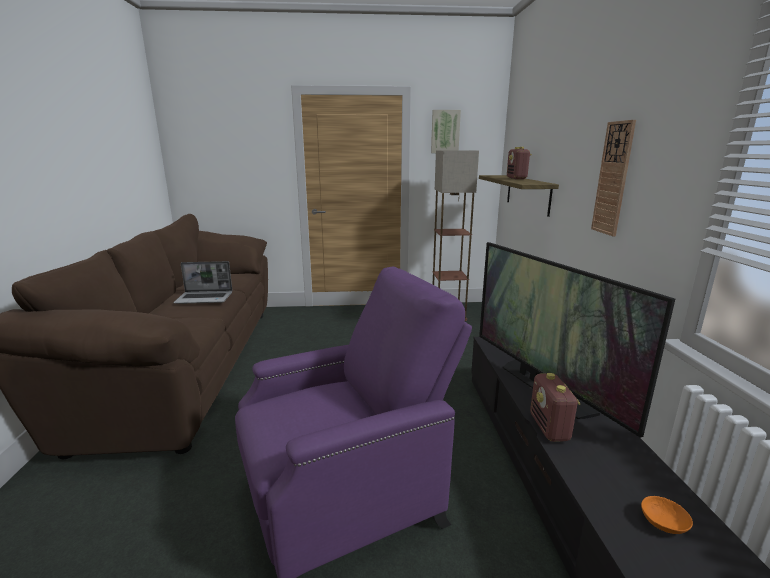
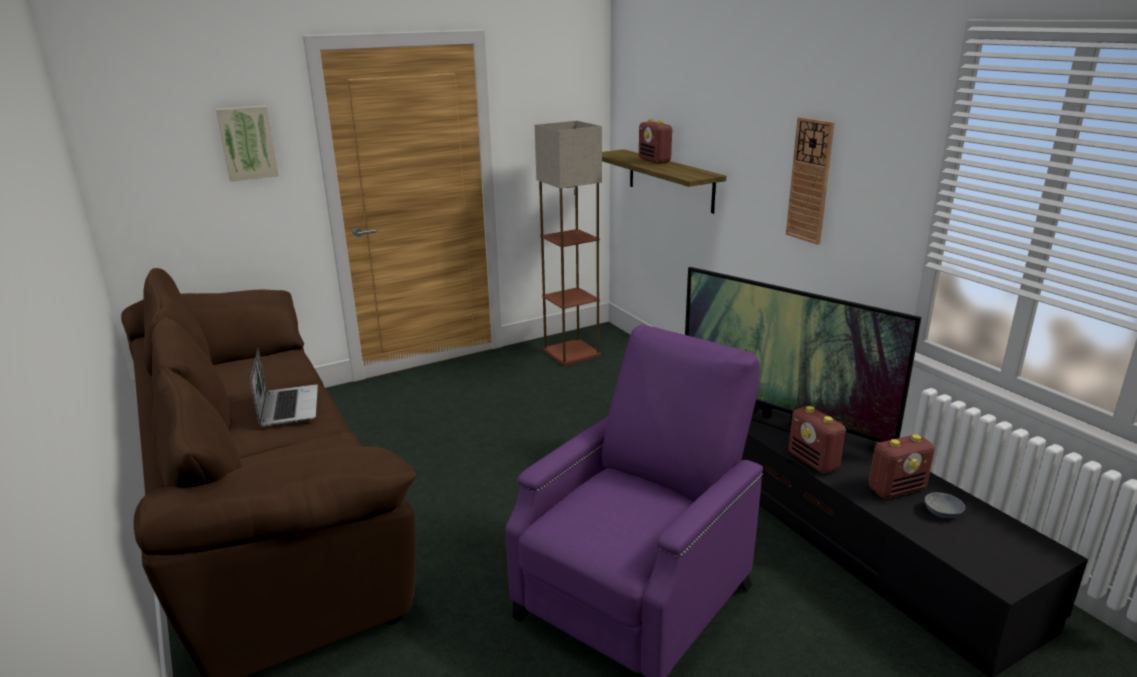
camera: 25 degrees left, 5 degrees up
laptop [173,261,233,304] -> laptop turned 75 degrees counterclockwise [250,349,318,427]
picture [431,110,461,153] -> picture moved to [216,106,279,181]
orange bowl [641,496,693,534] -> grey bowl [925,492,965,518]
none -> radio [869,434,935,499]

